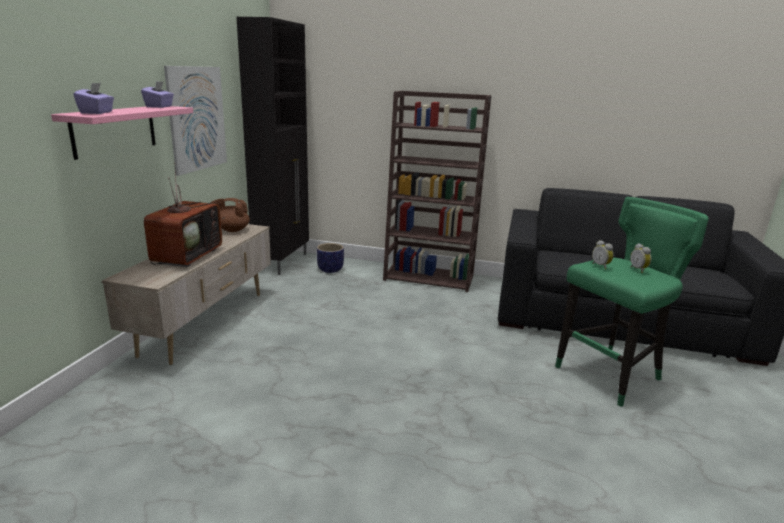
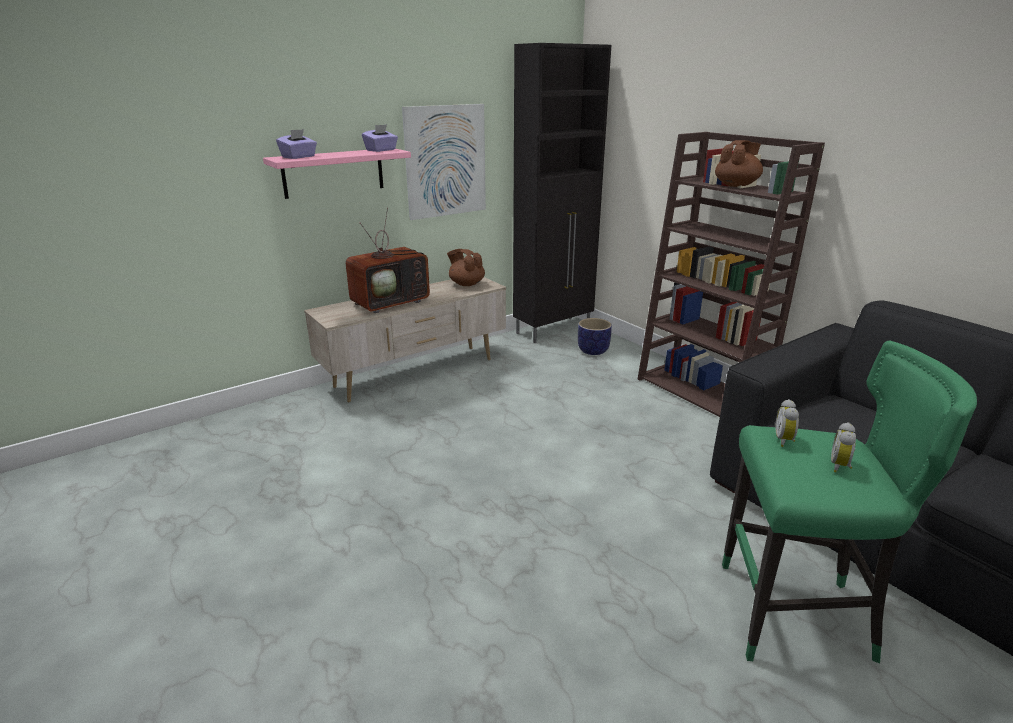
camera: 40 degrees right, 5 degrees up
none -> brown teapot [715,140,763,187]

